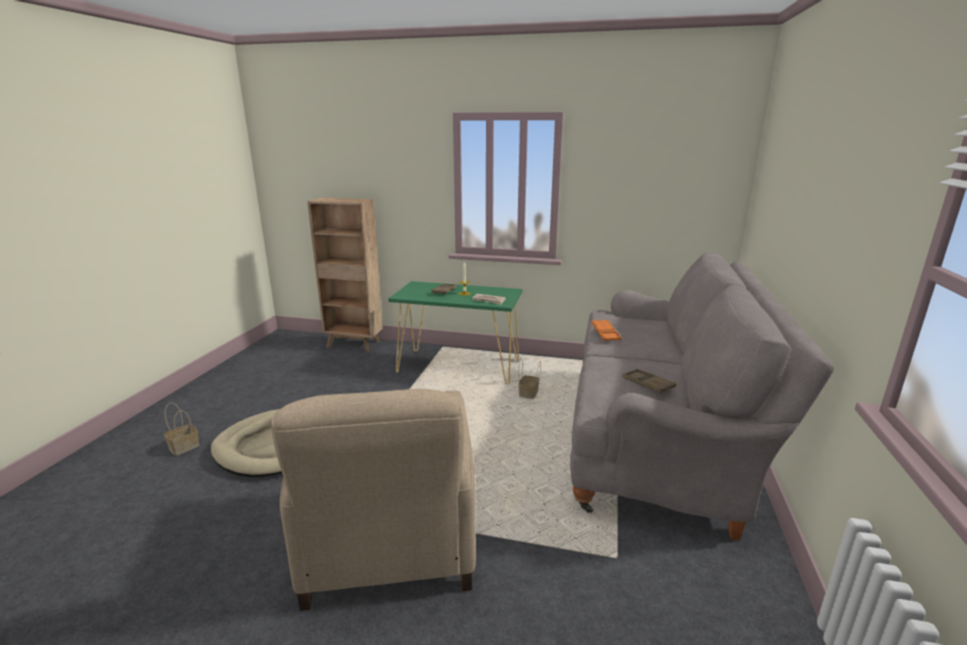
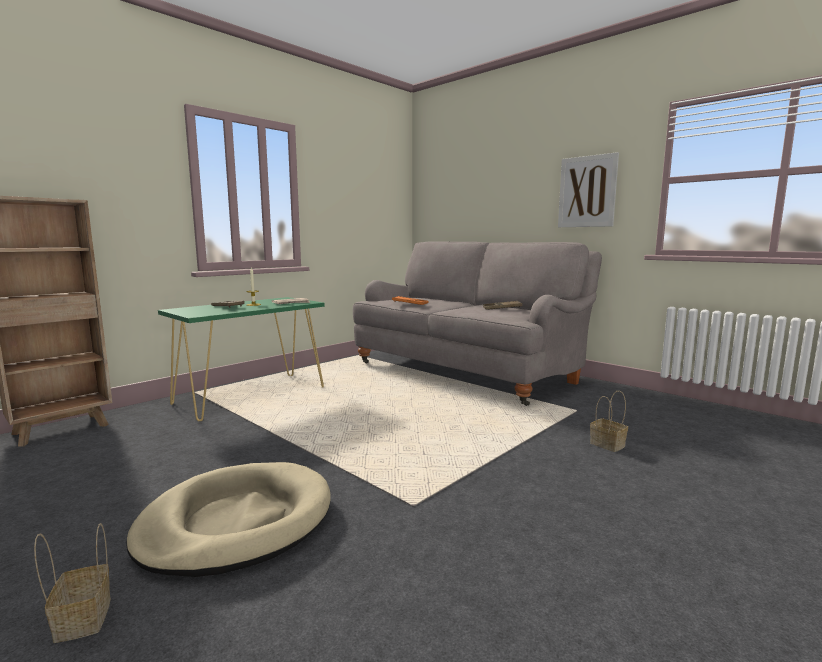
camera: 60 degrees left, 10 degrees down
beige armchair [271,389,476,611] -> none
basket [518,358,541,399] -> basket moved to [590,391,628,452]
none -> picture [558,152,619,227]

